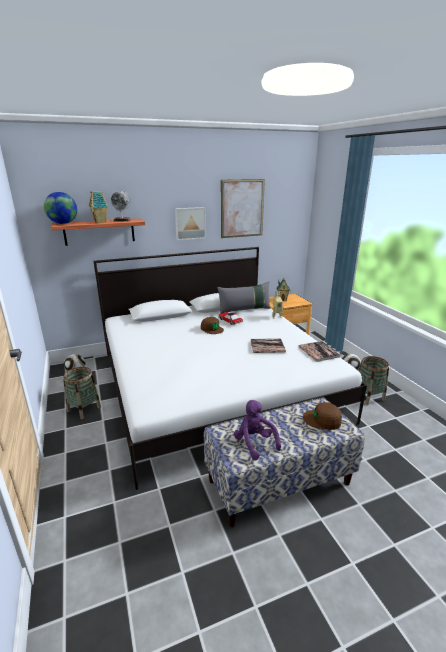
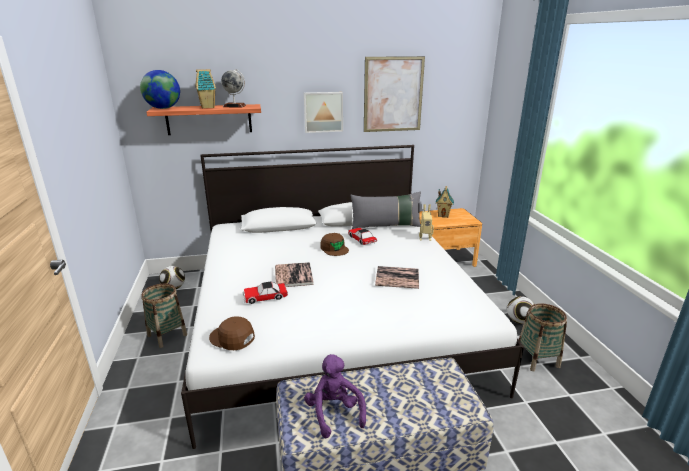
camera: 10 degrees right, 0 degrees up
book [299,341,340,362] -> book moved to [275,262,314,287]
brown cap [303,402,342,430] -> brown cap moved to [209,316,255,350]
none -> toy car [243,282,288,304]

